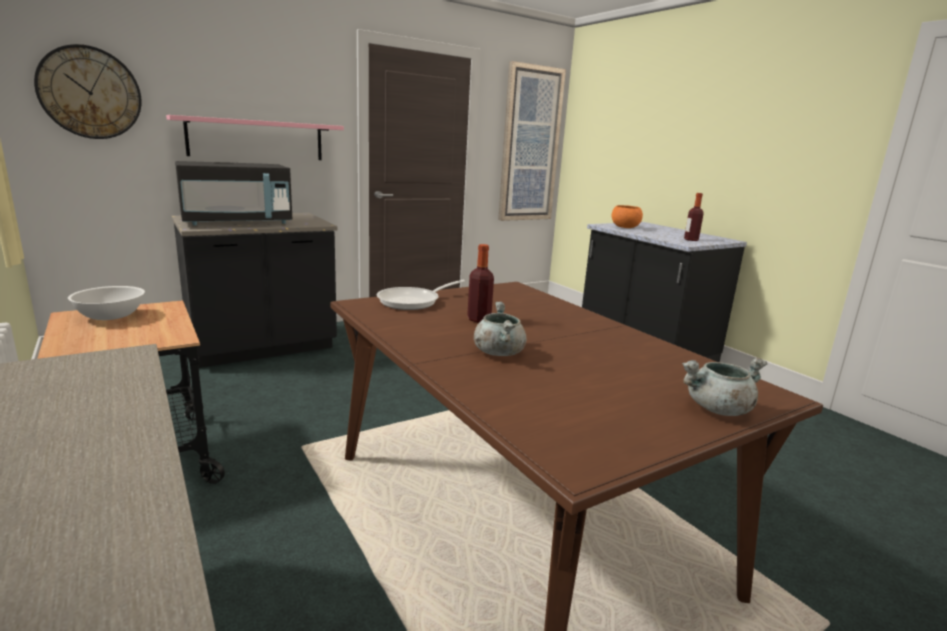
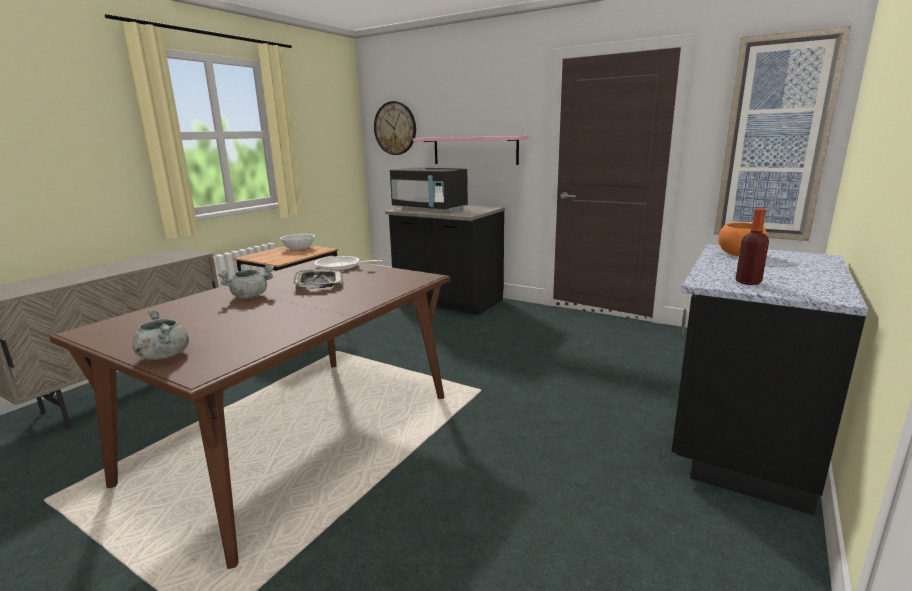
camera: 65 degrees right, 0 degrees up
bottle [467,244,494,322] -> tray [294,269,343,288]

